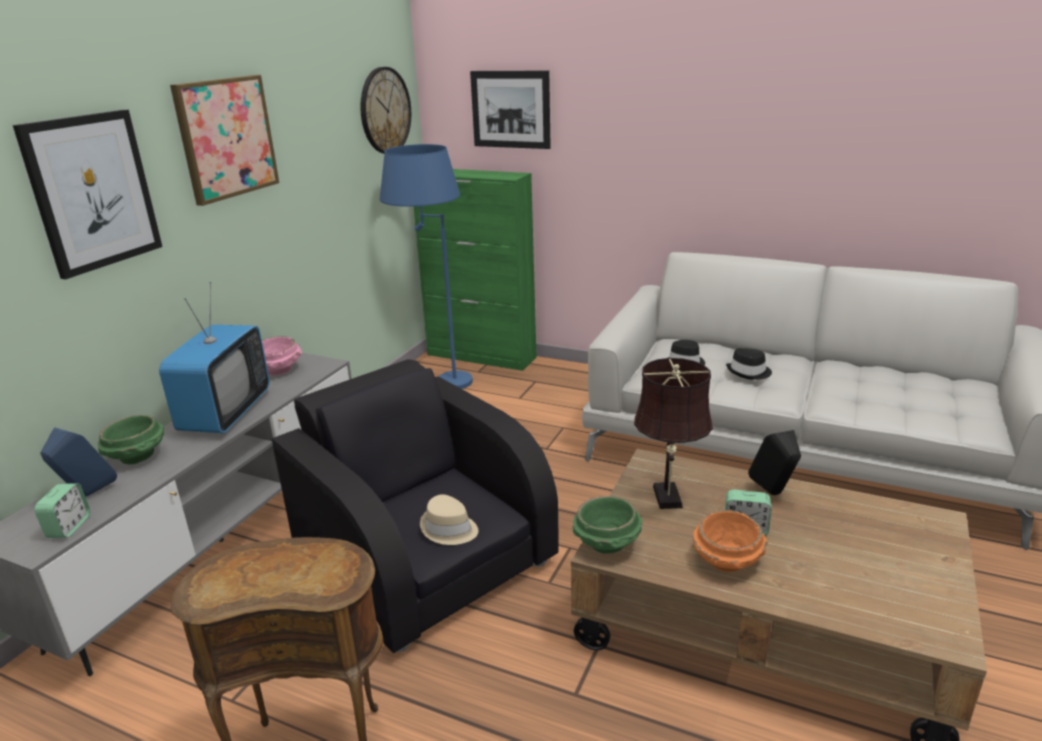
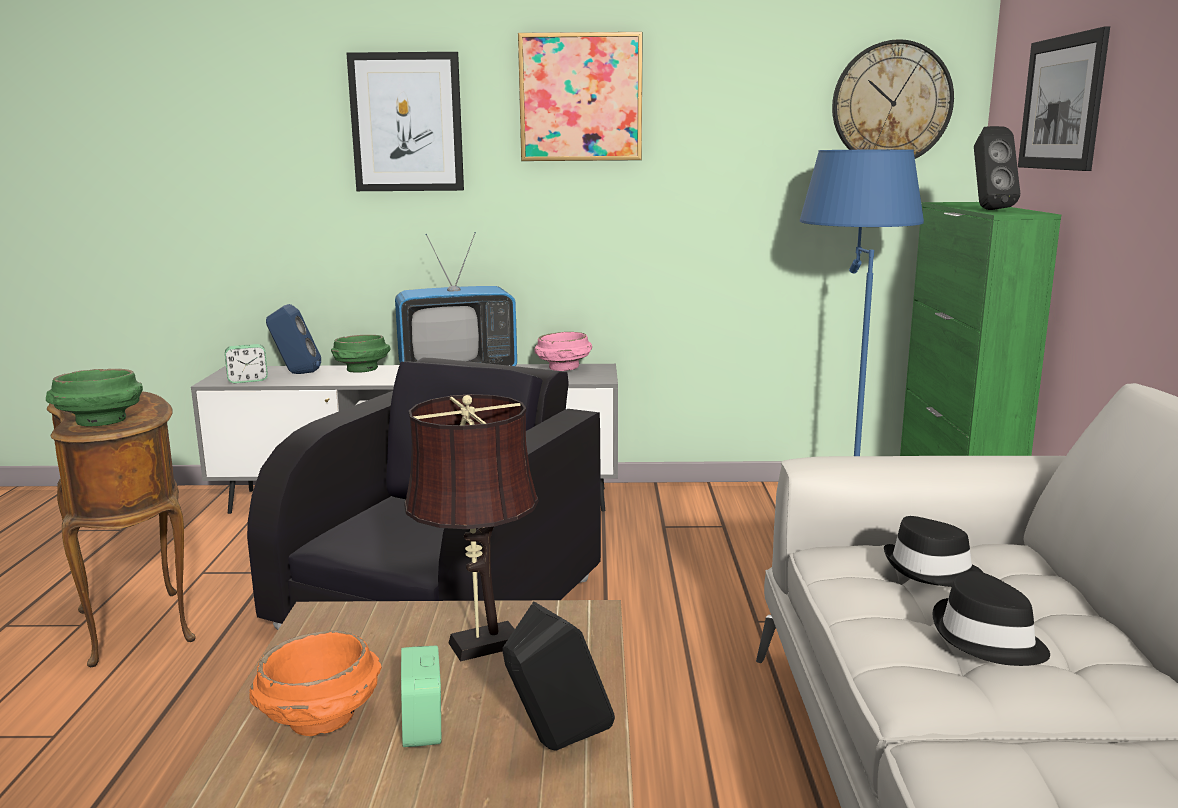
camera: 65 degrees right, 10 degrees down
beige hat [420,494,478,545] -> none
green bowl [573,496,642,554] -> green bowl moved to [46,369,143,426]
none -> black speaker [974,126,1020,210]

